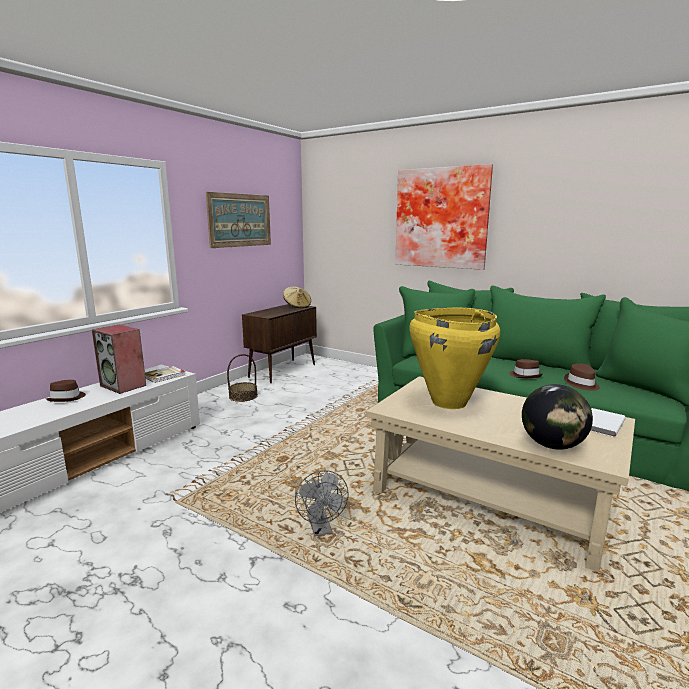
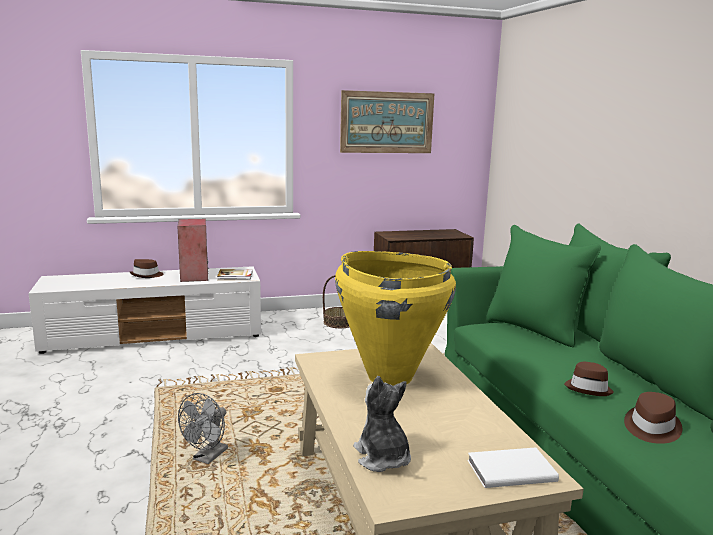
camera: 40 degrees right, 0 degrees up
beige hat [283,287,311,308] -> none
picture [395,164,493,270] -> none
globe [522,384,593,450] -> plush toy [353,376,411,472]

